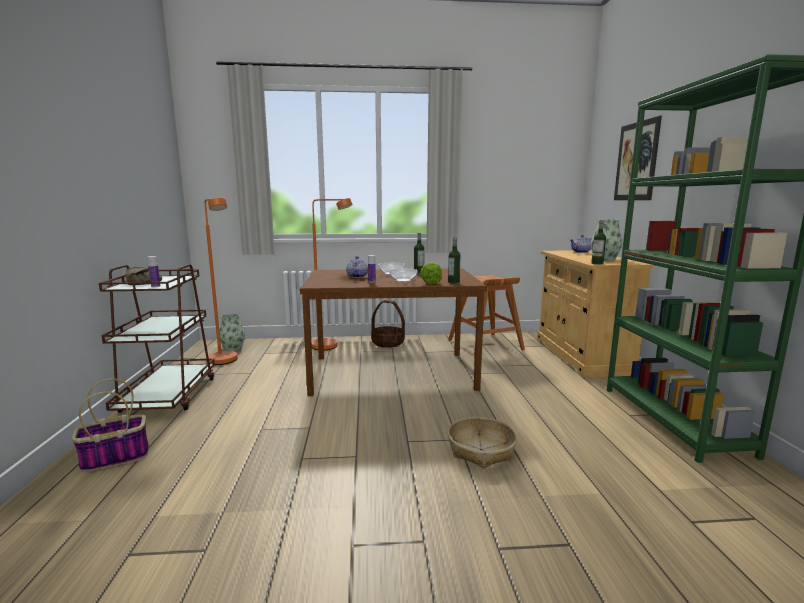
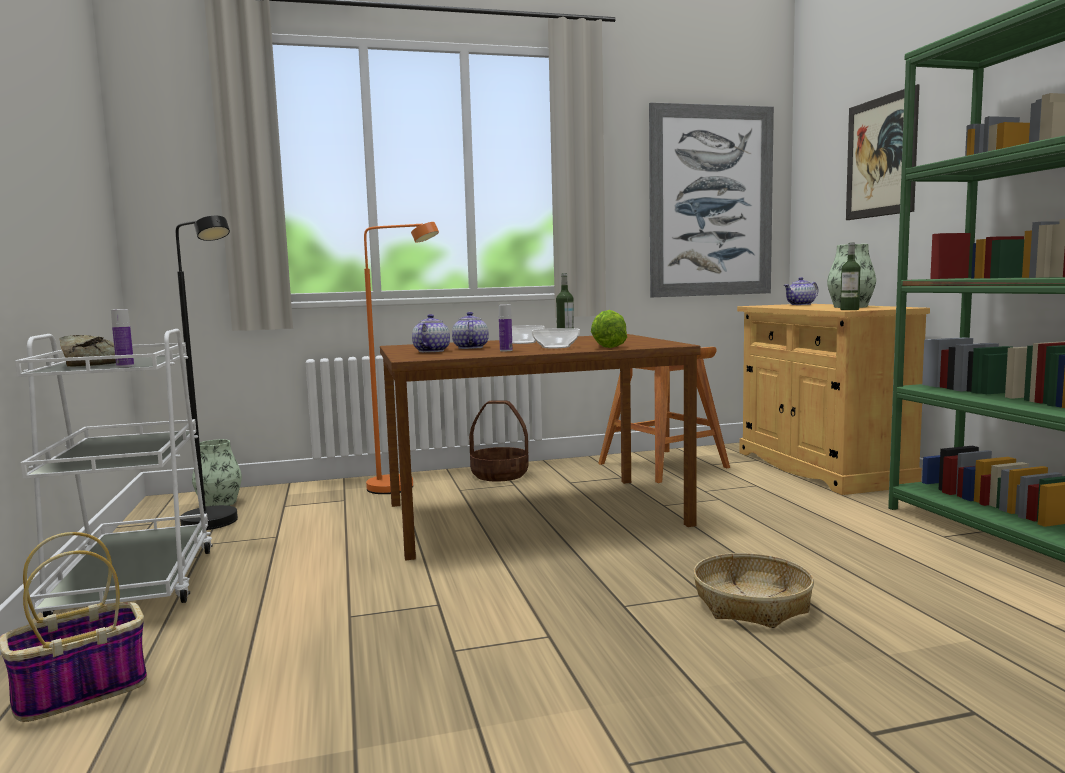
camera: 10 degrees left, 5 degrees down
brown cart [99,264,215,413] -> white cart [15,329,213,617]
orange floor lamp [205,198,238,365] -> black floor lamp [176,216,238,530]
bottle [448,238,461,283] -> none
none -> teapot [412,314,450,352]
none -> picture [649,103,774,297]

